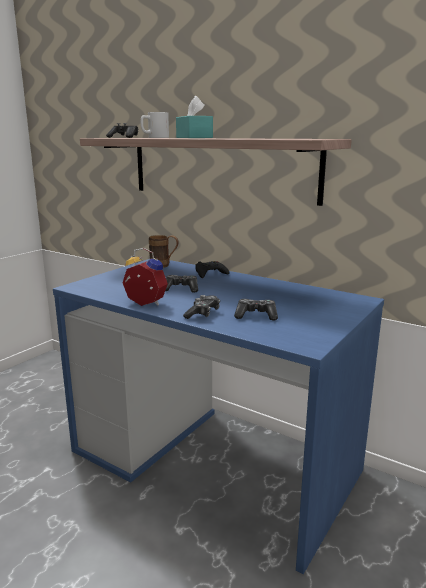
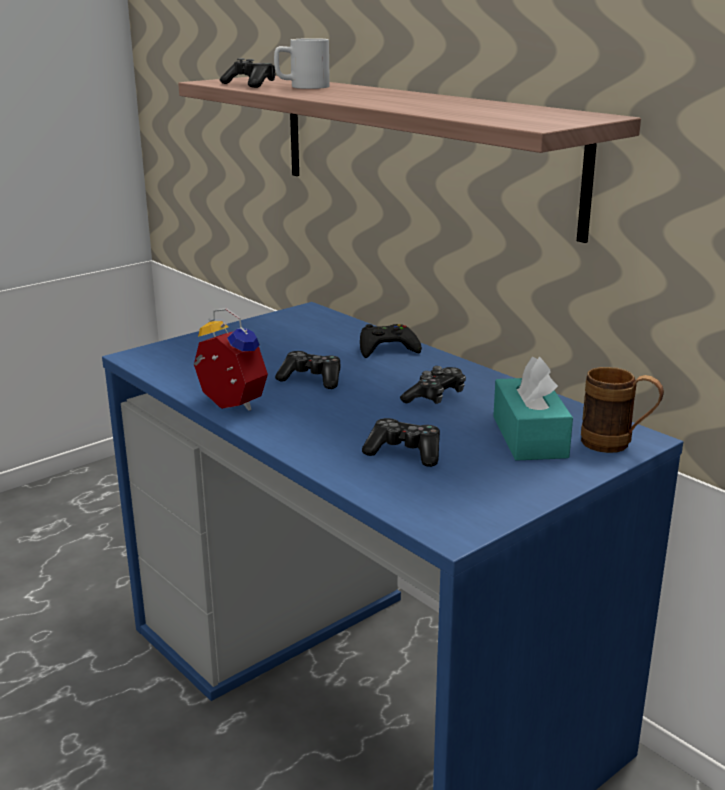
camera: 15 degrees right, 5 degrees up
brown mug [149,235,178,268] -> brown mug moved to [581,367,664,453]
turquoise tissue box [176,96,213,138] -> turquoise tissue box moved to [493,357,573,461]
game controller [183,295,220,319] -> game controller moved to [400,366,466,404]

